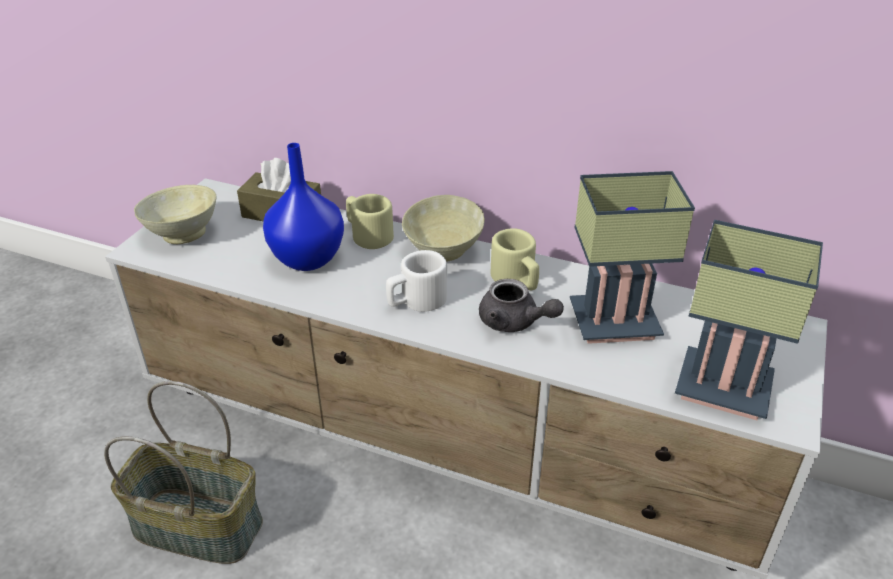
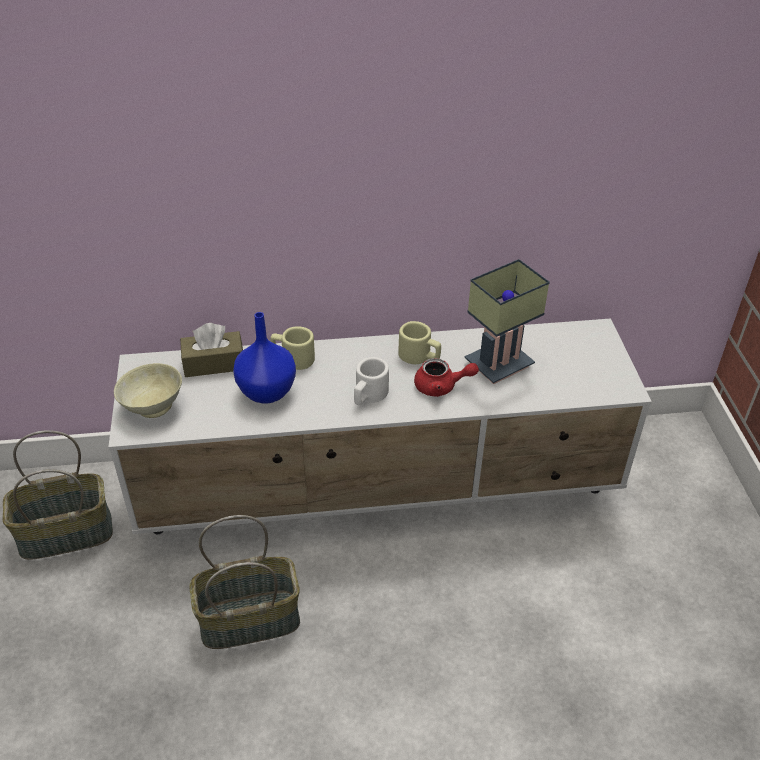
camera: 30 degrees left, 5 degrees up
beige bowl [402,195,485,262] -> none
grey teapot [479,279,564,332] -> red teapot [414,358,479,397]
table lamp [675,220,823,420] -> none
none -> basket [2,430,113,559]

